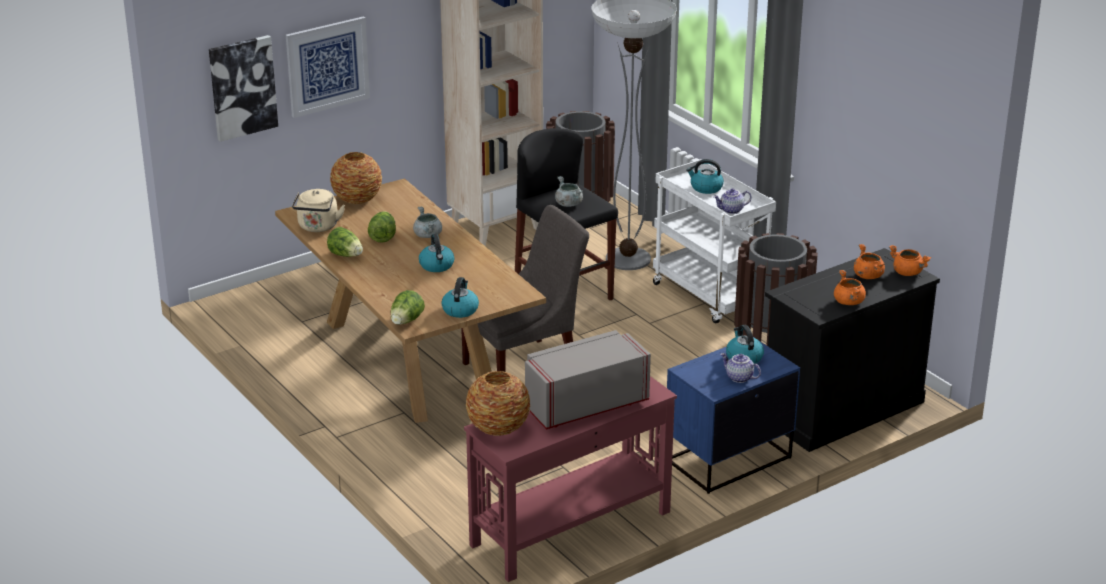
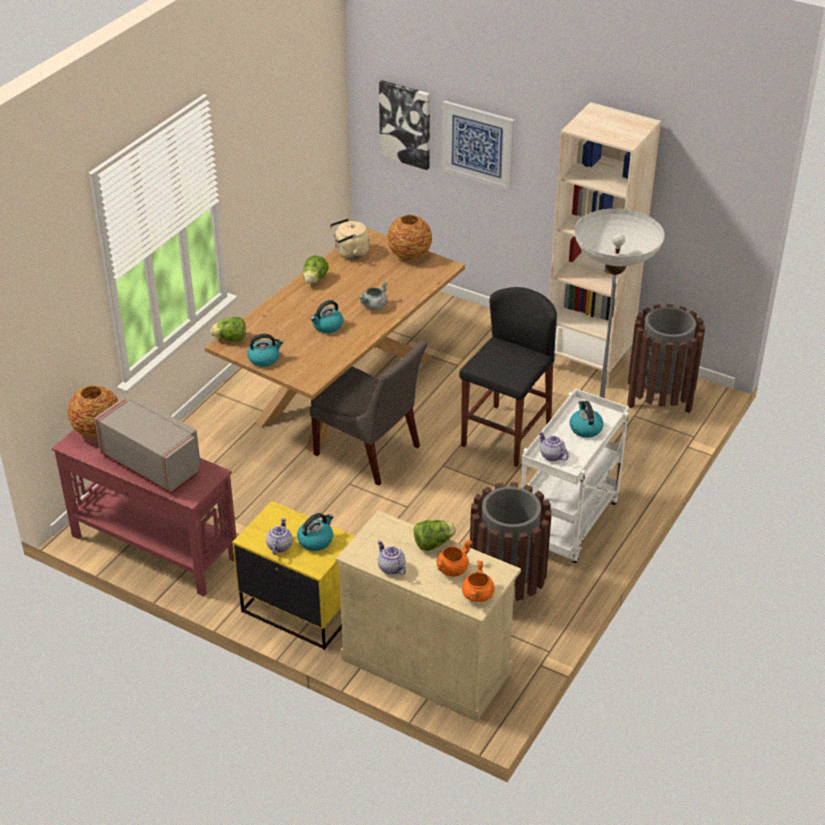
camera: 65 degrees right, 10 degrees up
lettuce [368,211,396,243] -> lettuce moved to [414,520,456,551]
grey cooking pot [555,176,583,207] -> none
blue nightstand [667,341,800,494] -> yellow nightstand [232,501,355,650]
black cabinet [765,248,940,452] -> beige cabinet [336,511,521,722]
orange cooking pot [834,270,866,305] -> teapot [377,540,406,575]

